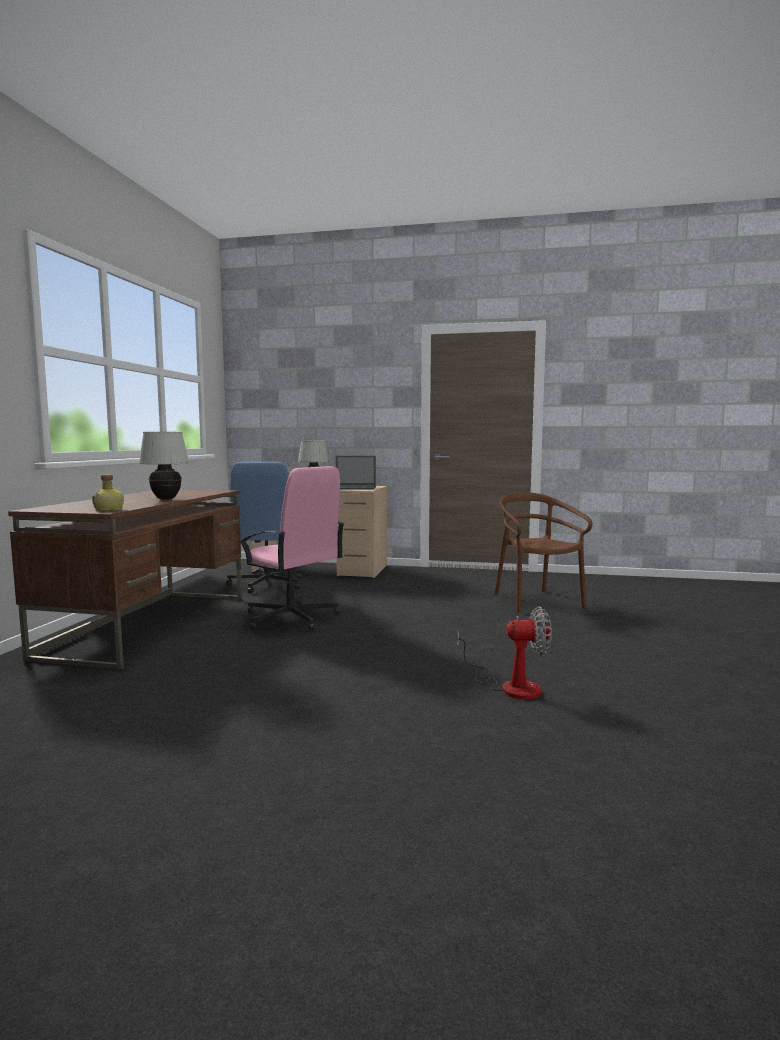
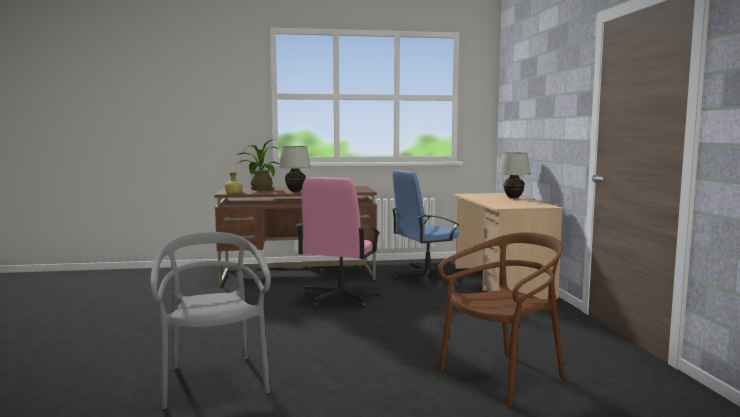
camera: 70 degrees right, 0 degrees up
laptop [336,456,376,490] -> none
fan [457,606,552,700] -> grey chair [151,232,271,409]
none -> potted plant [235,139,287,191]

